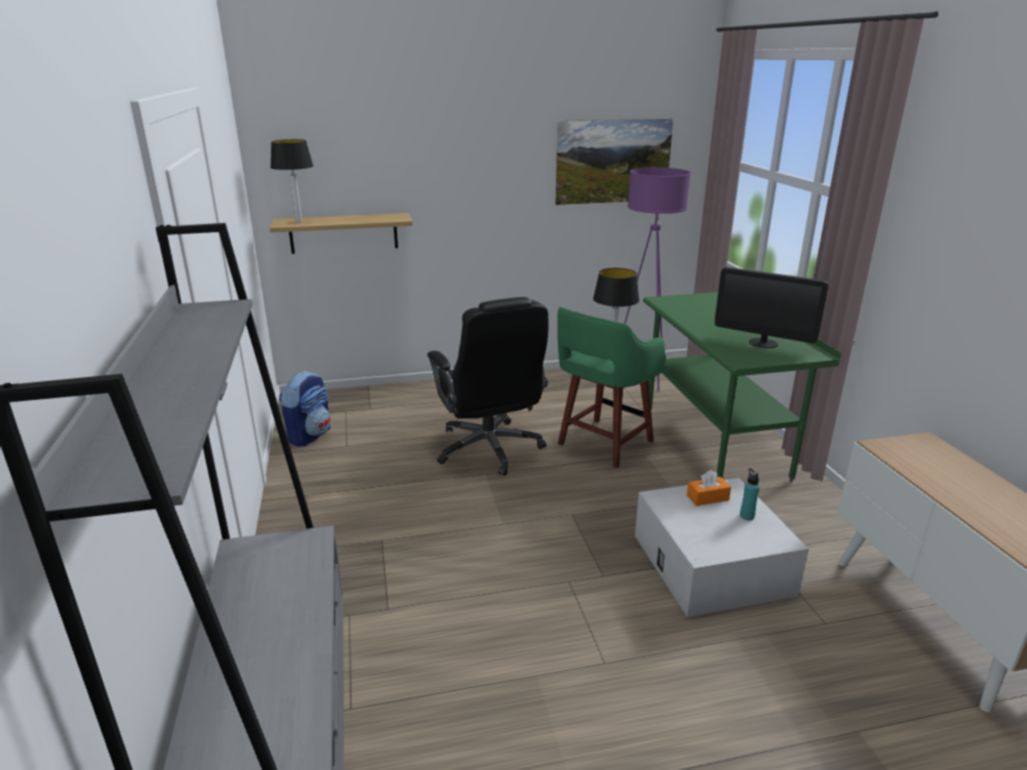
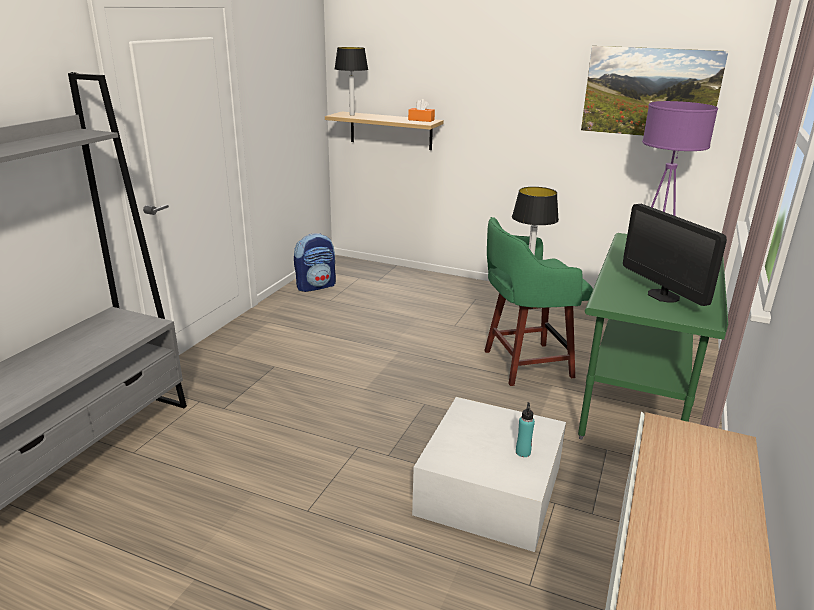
camera: 35 degrees right, 0 degrees up
black office chair [427,297,548,476] -> none
orange tissue box [687,470,731,506] -> orange tissue box moved to [408,99,435,122]

